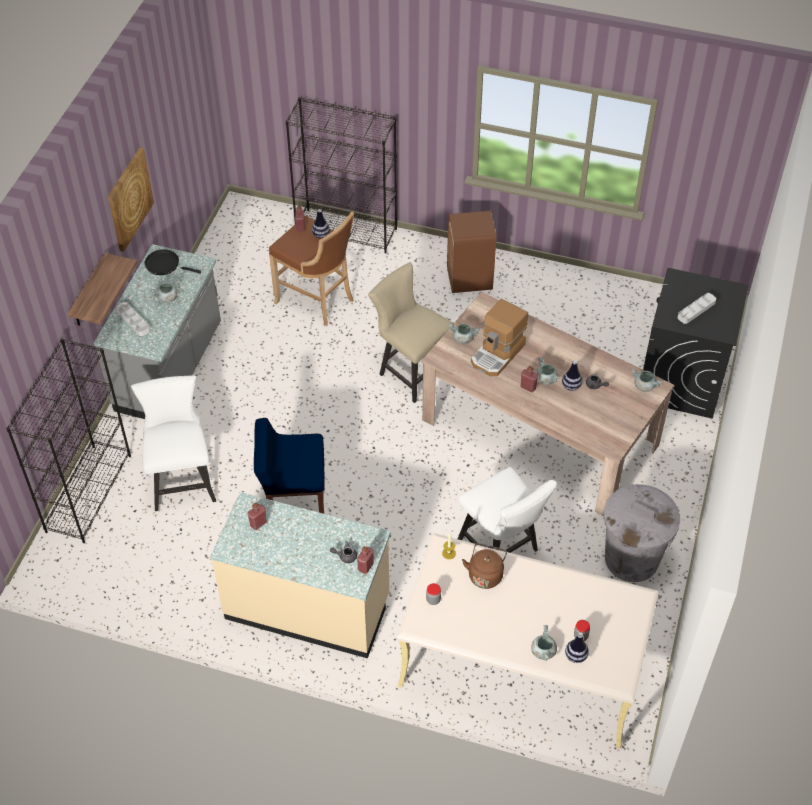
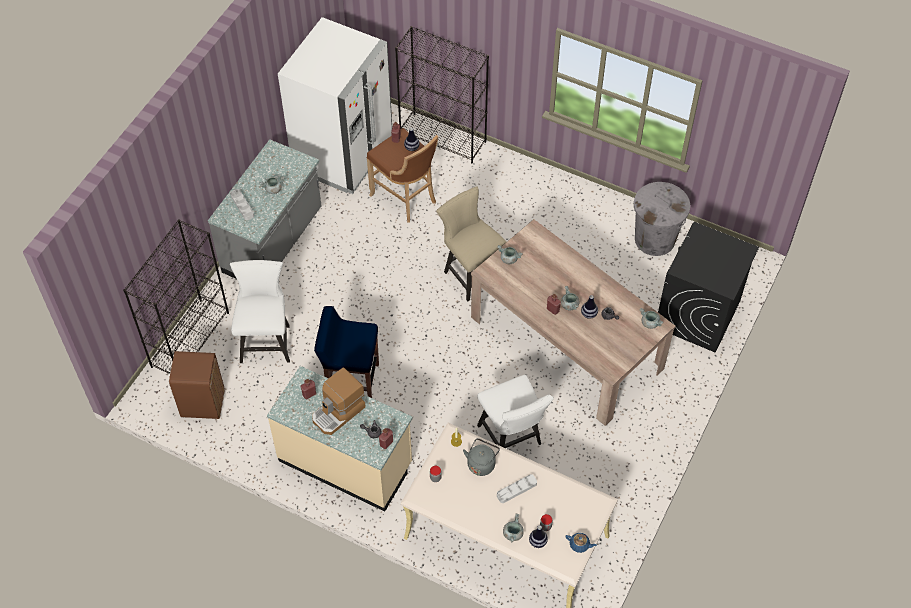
camera: 10 degrees right, 5 degrees up
shelf [67,253,137,326] -> none
picture [108,147,154,252] -> none
black frying pan [145,249,201,275] -> none
brown trash can [447,211,496,293] -> brown trash can moved to [169,351,225,419]
brown kettle [462,543,507,589] -> grey kettle [463,438,500,476]
coffee machine [471,299,528,376] -> coffee machine moved to [312,367,366,435]
grey trash can [604,484,680,582] -> grey trash can moved to [634,182,690,256]
grey tray [677,293,716,324] -> grey tray moved to [497,474,537,503]
none -> white fridge [278,17,392,194]
none -> blue teapot [565,533,597,553]

